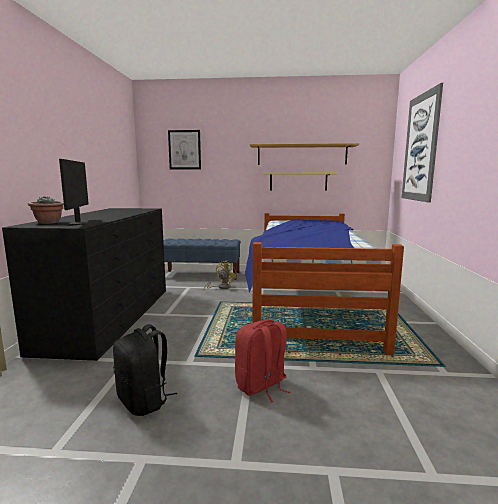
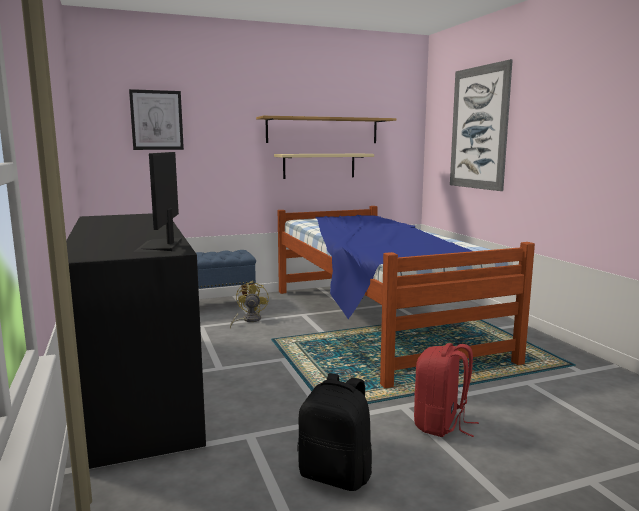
camera: 25 degrees left, 0 degrees up
potted plant [28,196,64,224] -> none
monitor [59,159,102,226] -> monitor turned 150 degrees counterclockwise [134,152,182,252]

